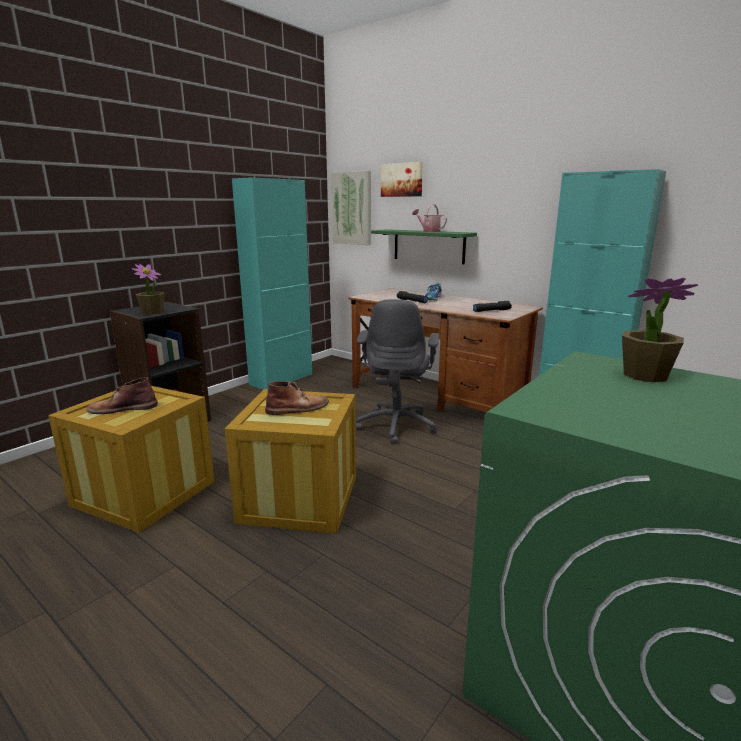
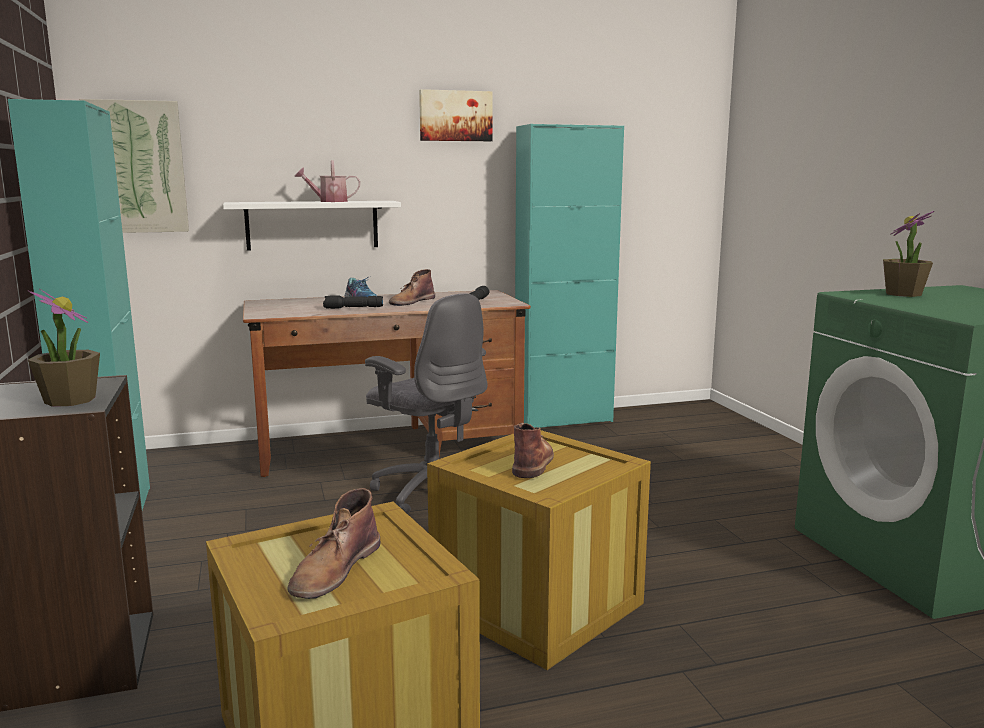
camera: 55 degrees left, 5 degrees down
green shelf [371,229,477,264] -> white shelf [223,201,401,251]
picture [381,162,423,197] -> picture moved to [419,89,493,141]
none -> brown boot [389,269,435,306]

